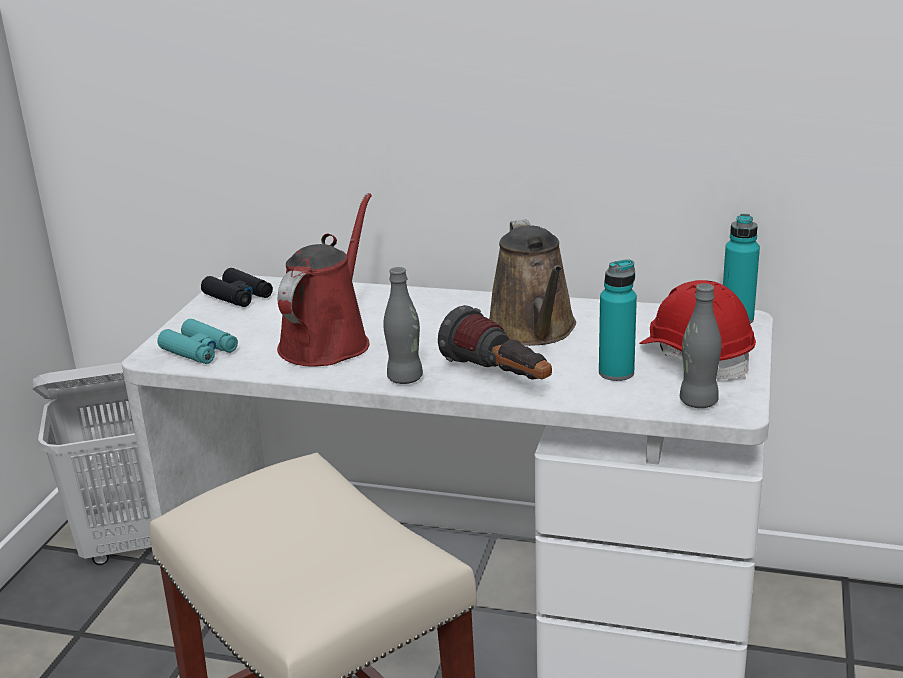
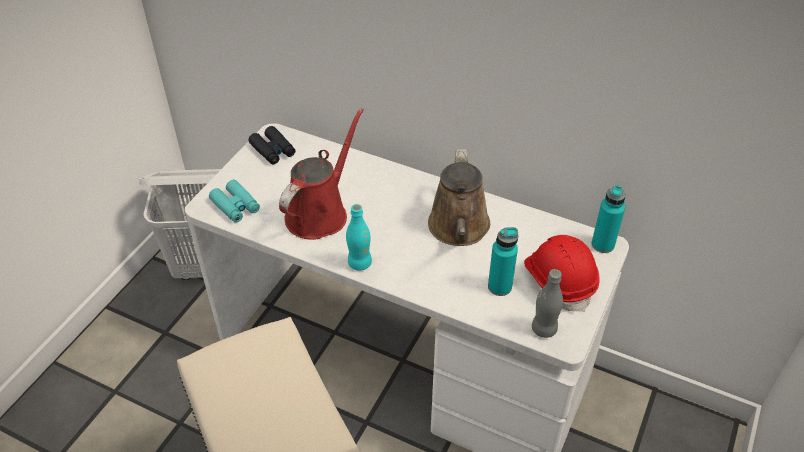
camera: 10 degrees right, 20 degrees up
grey bottle [383,267,423,384] -> turquoise bottle [346,204,372,270]
flashlight [438,305,552,380] -> none

